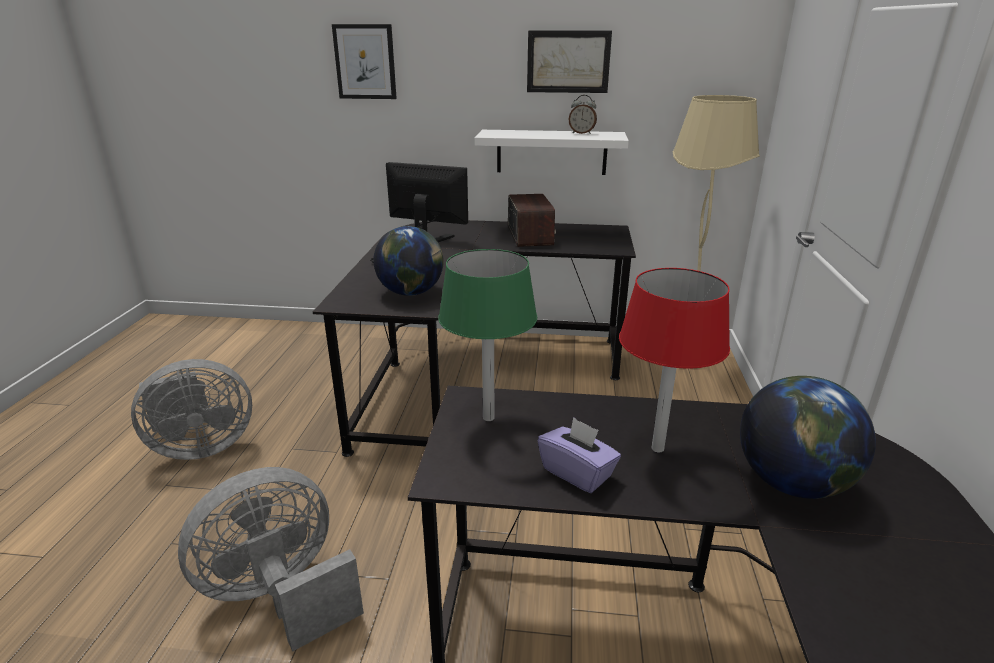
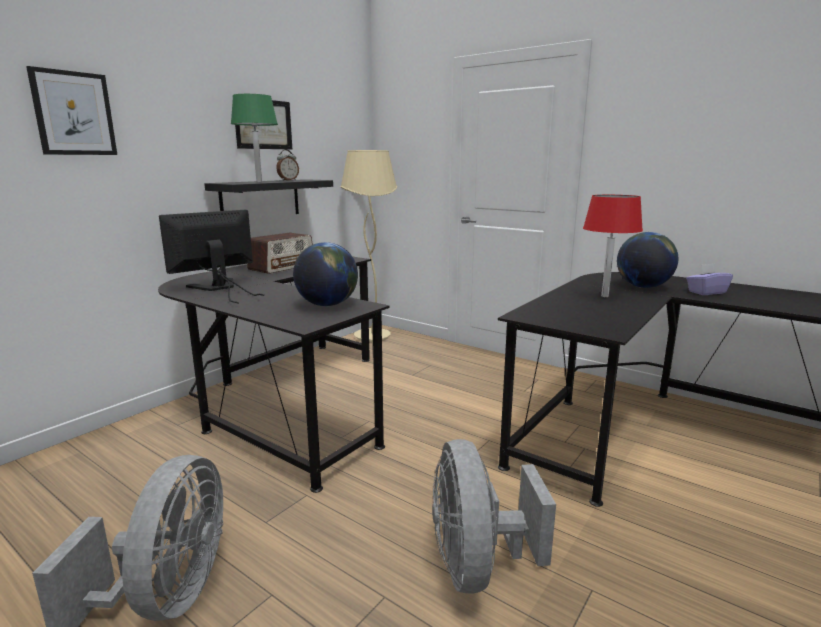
camera: 60 degrees left, 10 degrees down
green table lamp [438,249,537,421] -> green table lamp moved to [231,94,278,182]
white shelf [475,130,629,175] -> black shelf [204,179,333,214]
radio [508,194,556,247] -> radio turned 105 degrees clockwise [247,233,313,274]
purple tissue box [538,417,621,493] -> purple tissue box moved to [686,263,733,295]

